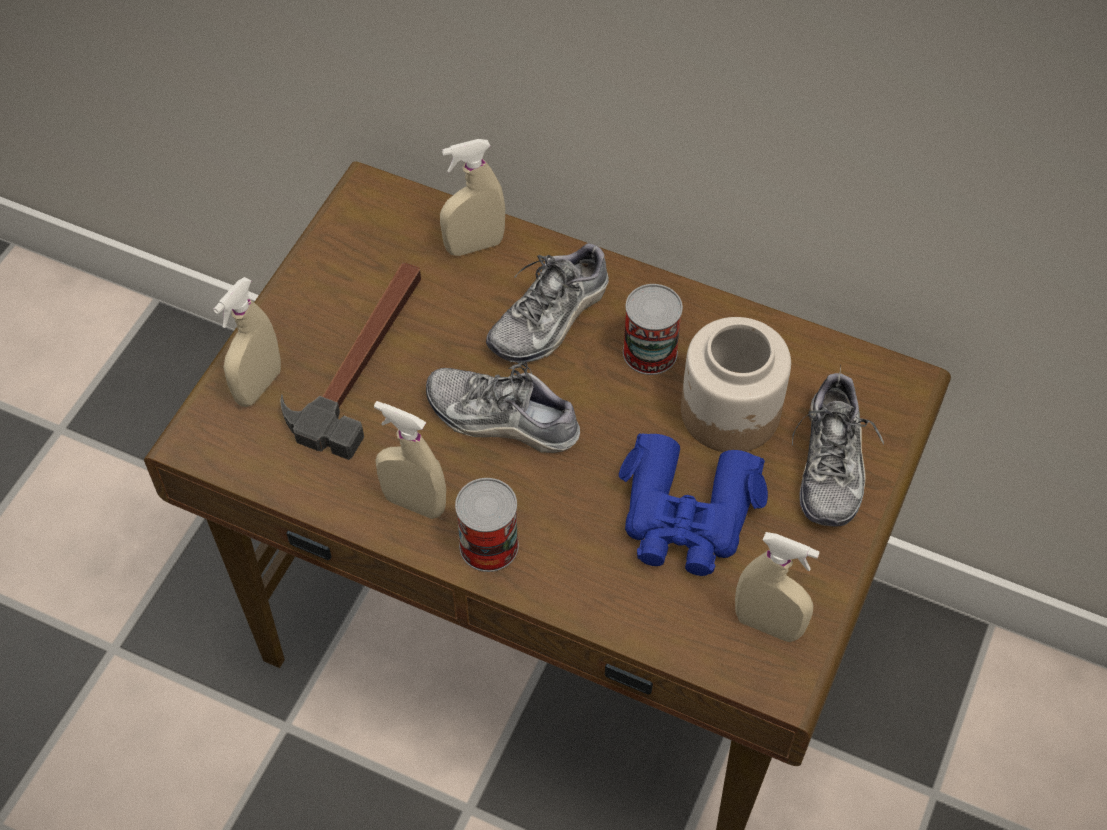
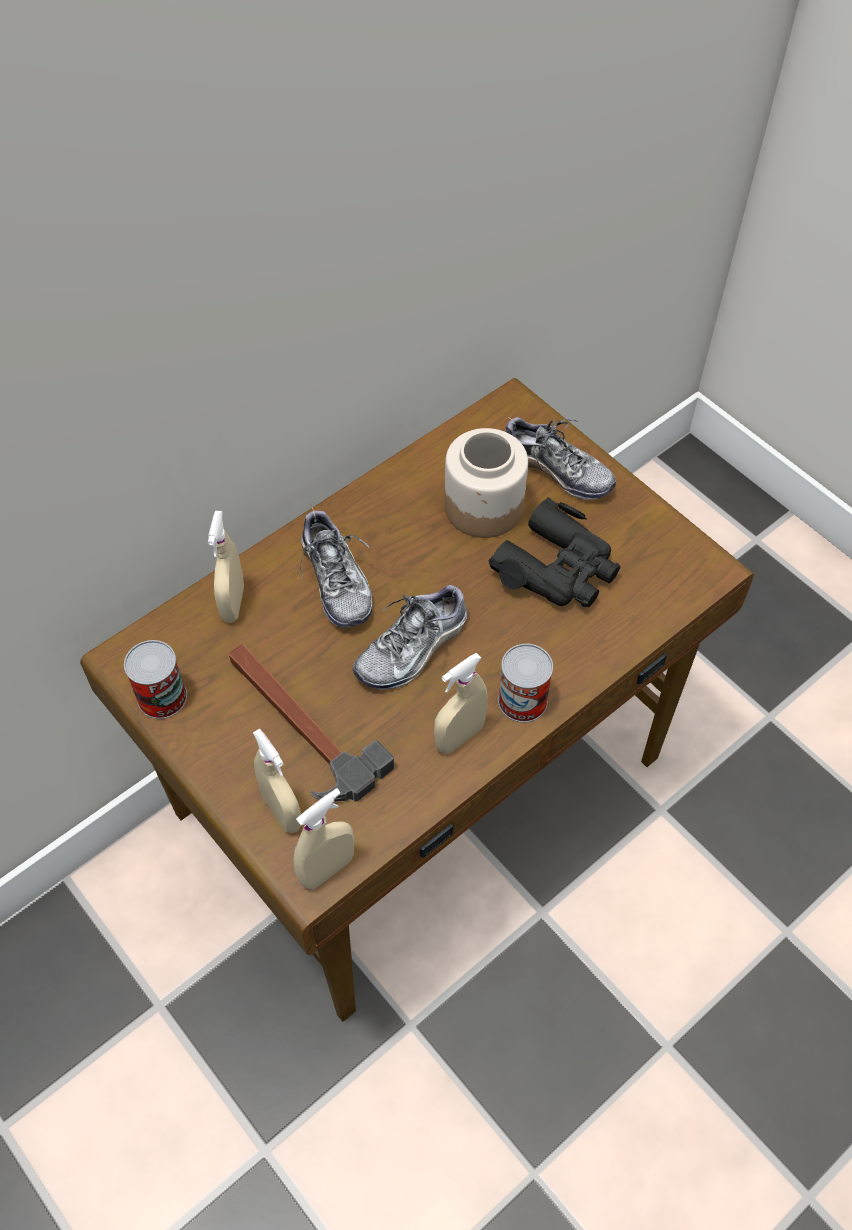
camera: 65 degrees left, 0 degrees up
blue binoculars [619,433,768,576] -> black binoculars [488,497,621,607]
can [623,284,683,375] -> can moved to [124,640,187,719]
beige spray bottle [735,532,820,642] -> beige spray bottle moved to [293,788,354,890]

